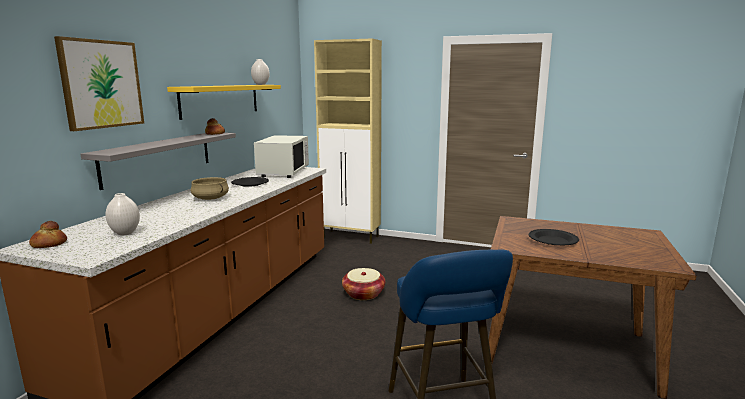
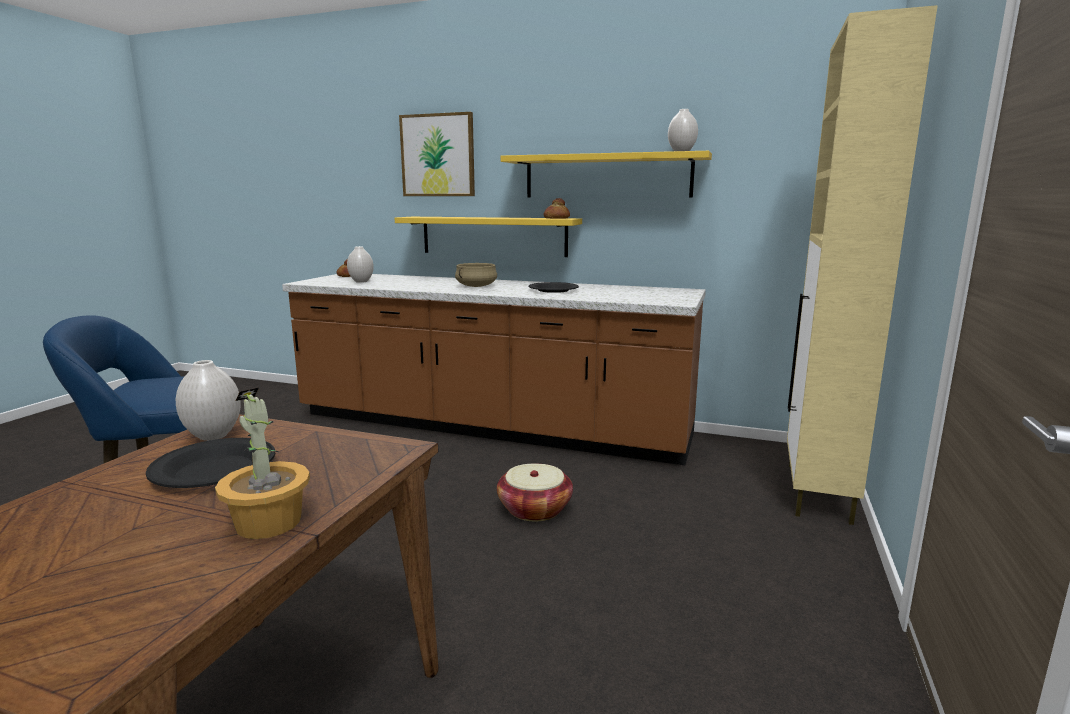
camera: 90 degrees right, 0 degrees up
grey shelf [80,132,236,190] -> yellow shelf [395,217,582,257]
white microwave [254,135,309,178] -> none
none -> white vase [176,360,241,441]
none -> potted plant [215,388,310,539]

